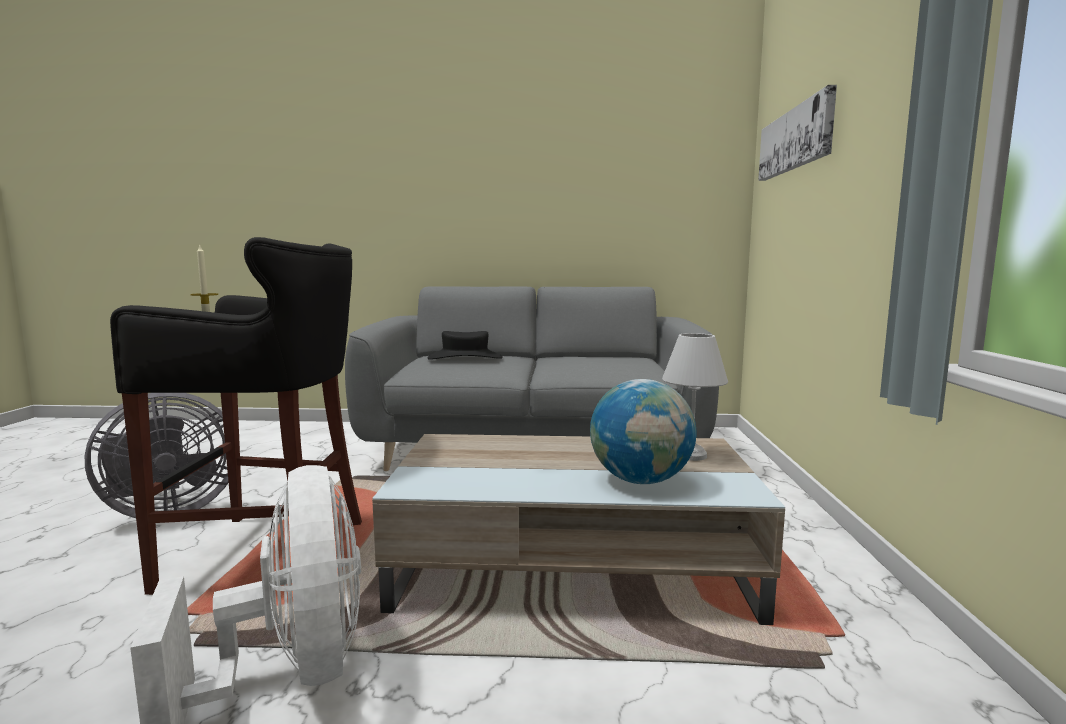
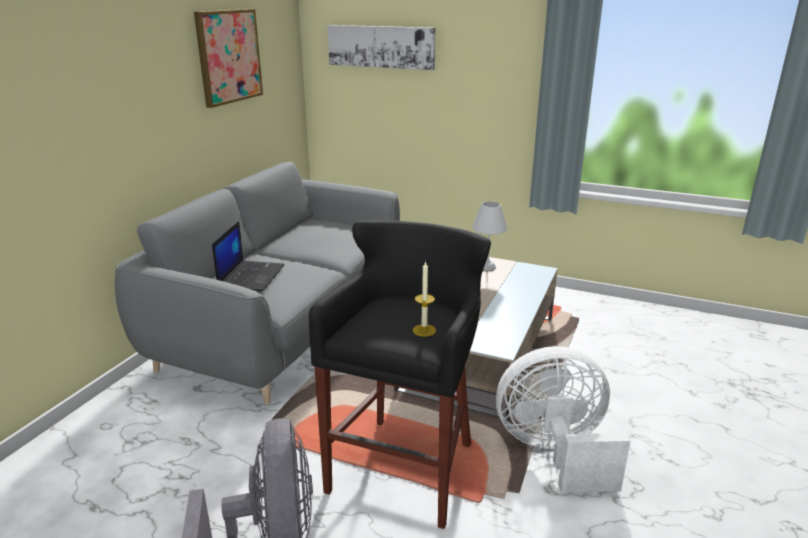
camera: 70 degrees left, 15 degrees up
black hat [427,331,503,360] -> laptop [212,221,285,291]
globe [590,379,696,484] -> none
none -> picture [194,9,263,108]

